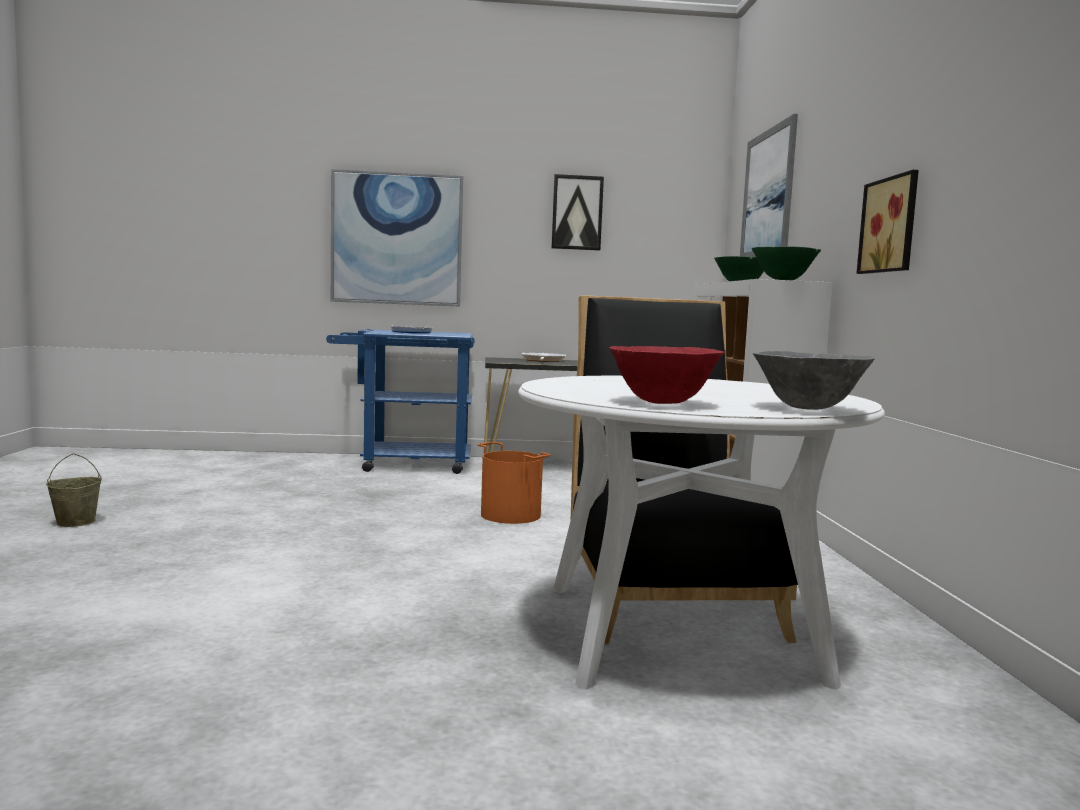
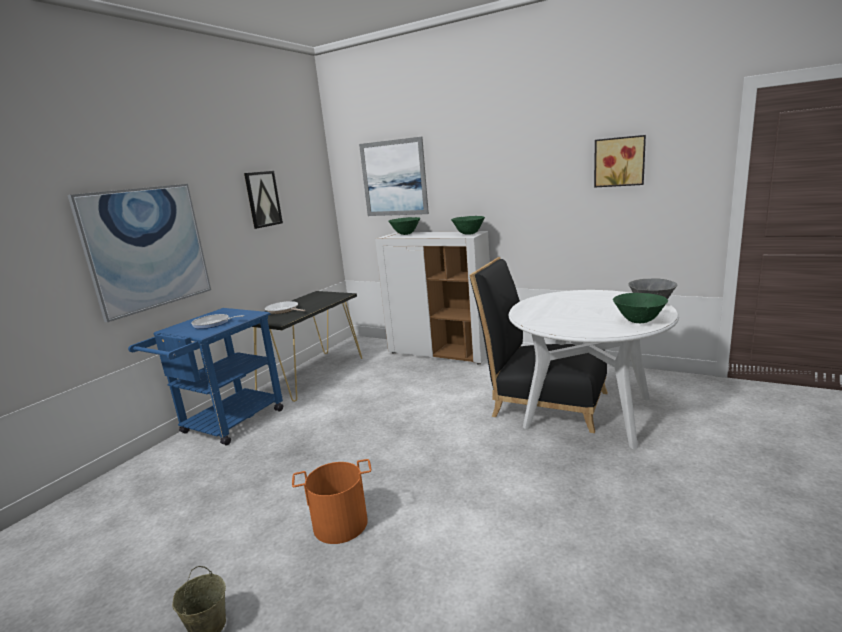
camera: 55 degrees left, 10 degrees up
orange bucket [477,442,550,524] -> orange bucket moved to [292,459,371,544]
red bowl [610,346,724,404] -> green bowl [613,293,668,323]
picture [856,170,919,274] -> picture moved to [594,135,646,188]

